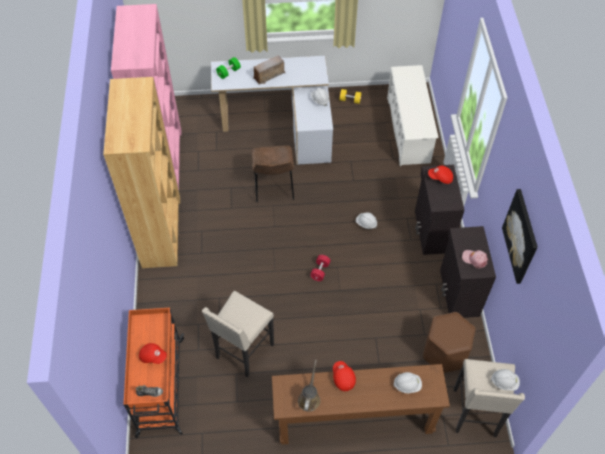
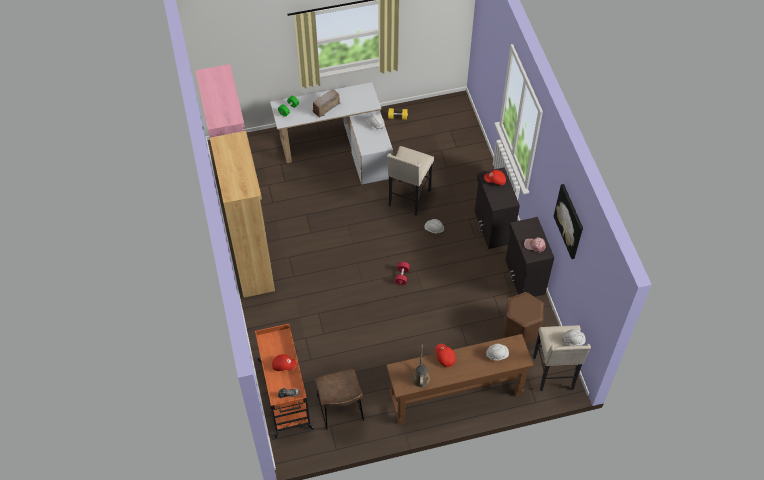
camera: 10 degrees left, 0 degrees up
beige stool [202,291,274,378] -> beige stool moved to [387,146,434,216]
brown chair [252,146,294,202] -> brown chair moved to [315,369,364,430]
white shoe rack [387,65,438,166] -> none

